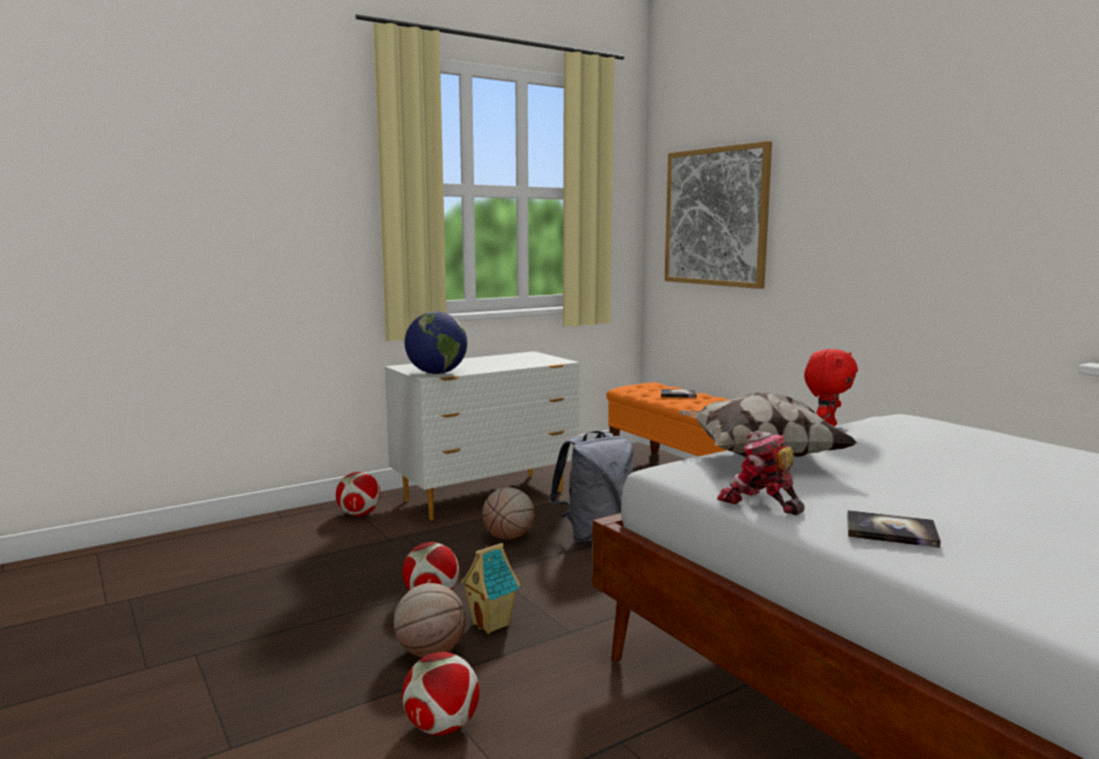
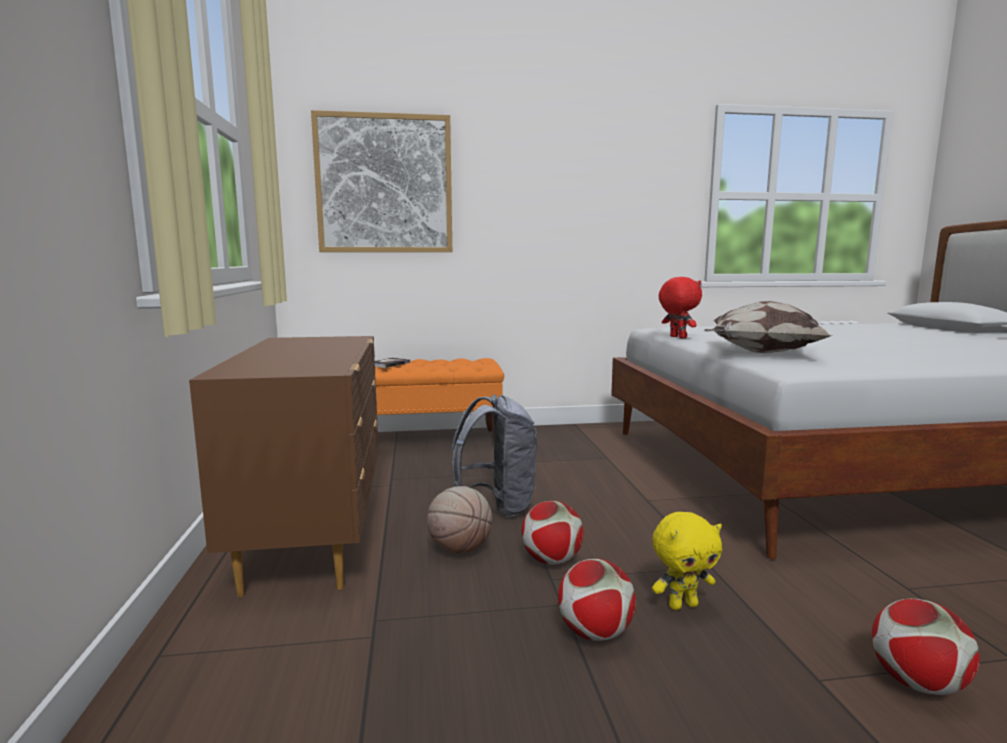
camera: 65 degrees left, 0 degrees up
football [336,472,381,516] -> football moved to [521,501,584,564]
white dresser [385,351,580,520] -> brown dresser [189,336,379,598]
basketball [394,583,466,658] -> none
globe [405,311,467,374] -> none
toy house [460,543,520,634] -> yellow plush toy [652,512,722,610]
toy robot [717,430,804,515] -> none
book [847,510,941,548] -> none

